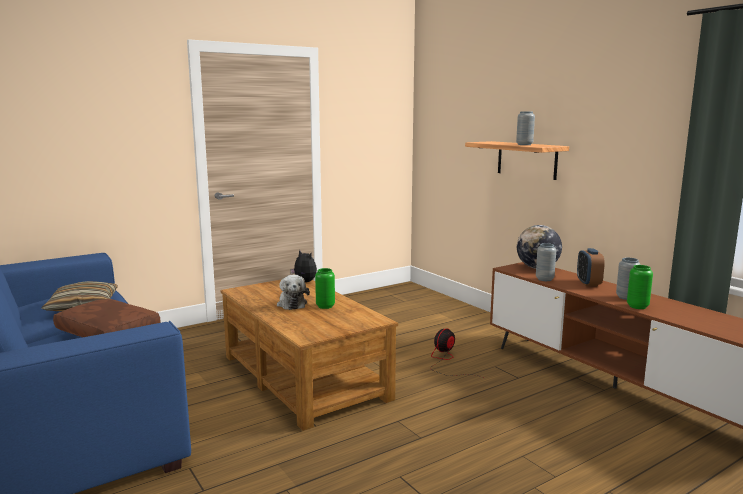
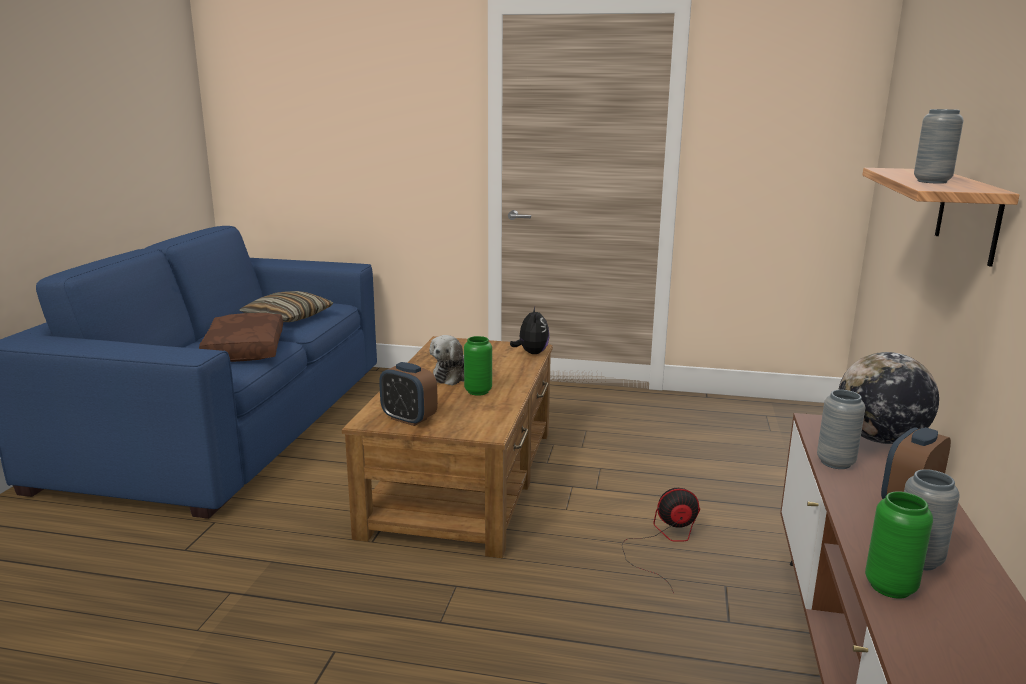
camera: 45 degrees right, 5 degrees up
none -> alarm clock [379,362,438,426]

